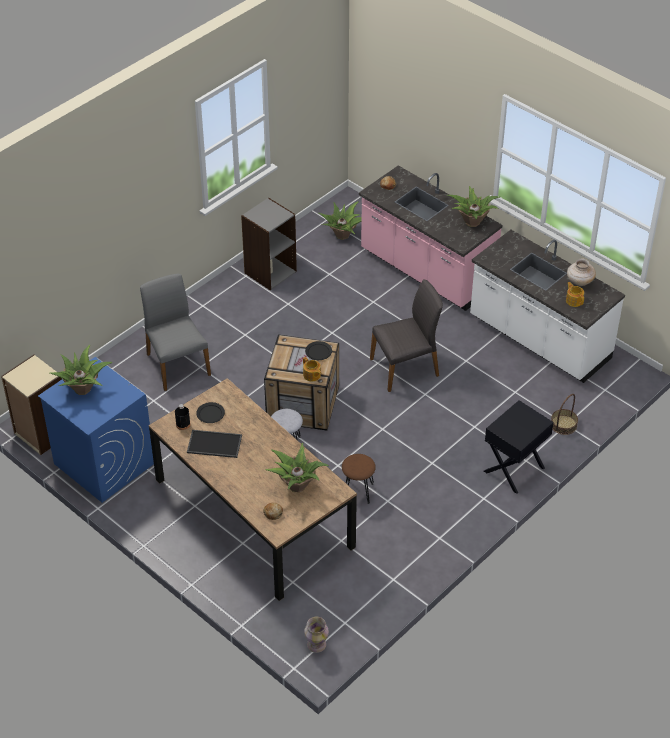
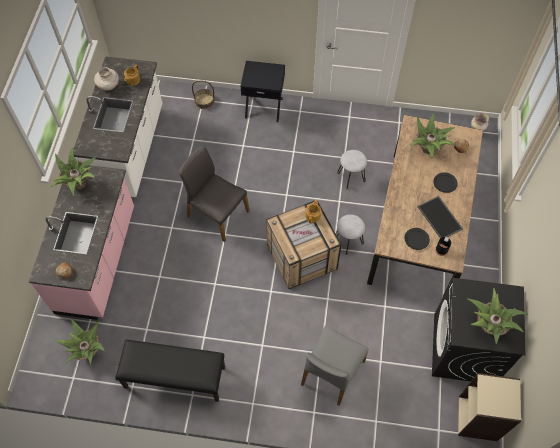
camera: 125 degrees left, 15 degrees up
blue washing machine [38,357,154,503] -> black washing machine [432,278,525,382]
grey bookcase [241,197,297,290] -> black bench [115,340,225,402]
black plate [305,341,332,360] -> black plate moved to [433,172,458,193]
brown stool [342,454,376,504] -> grey stool [337,150,367,189]

